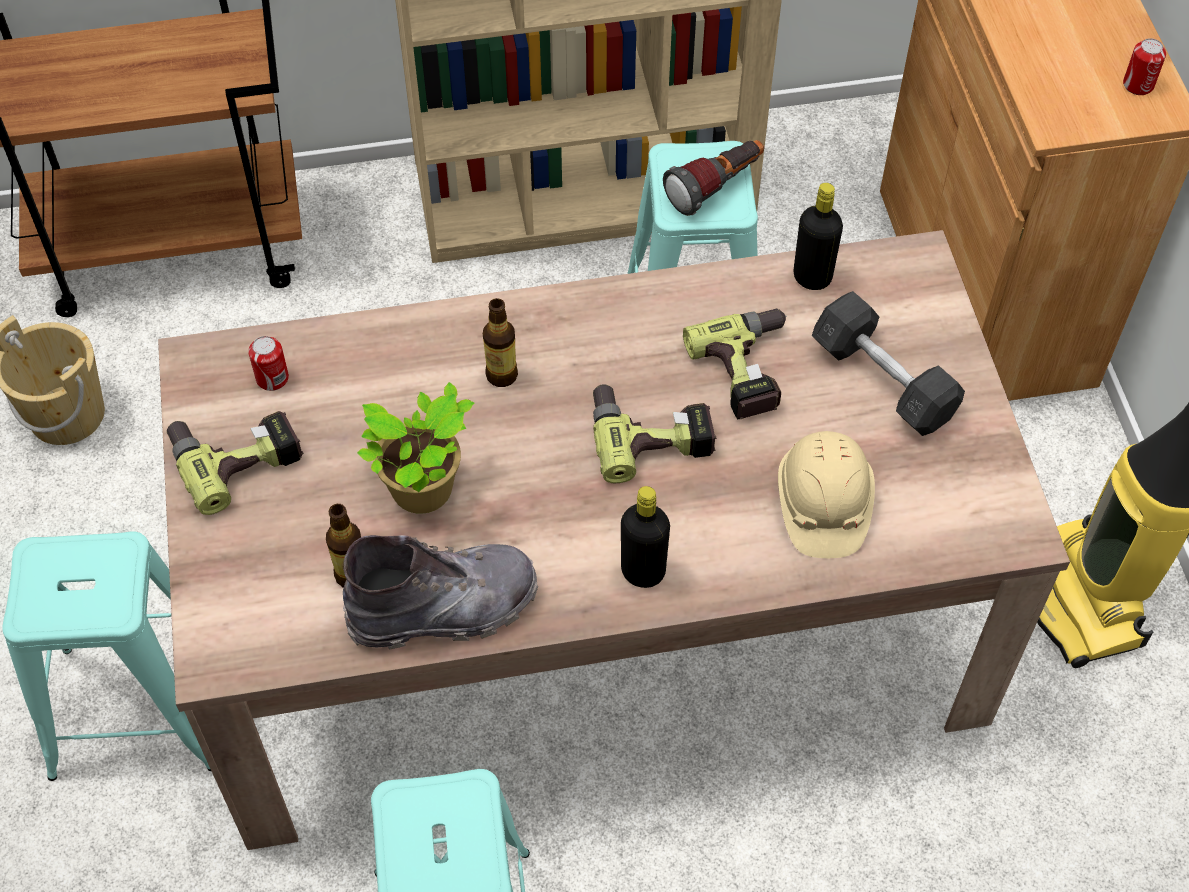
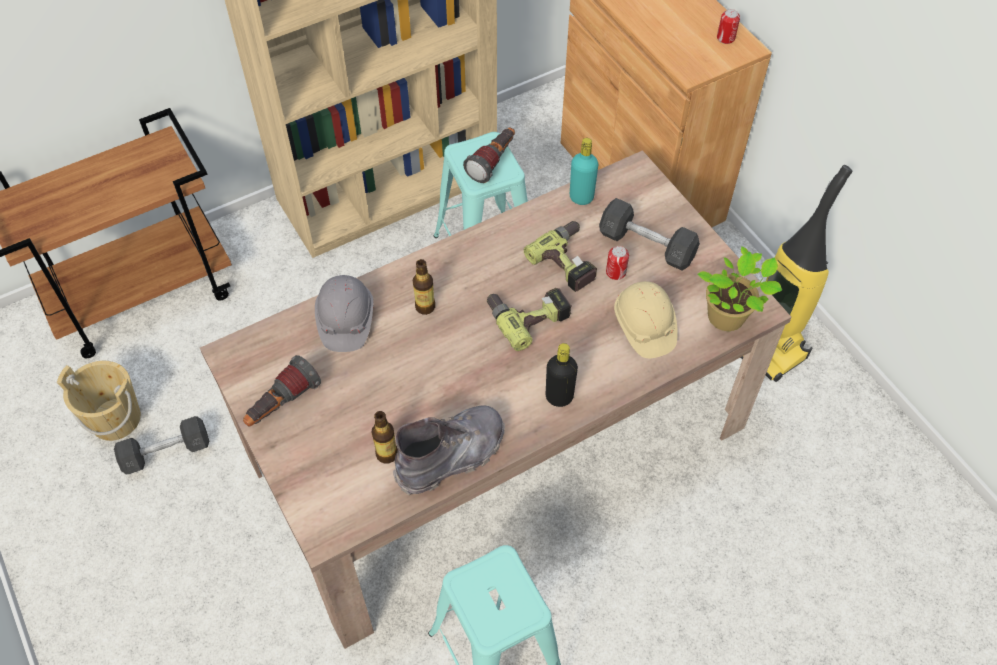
camera: 20 degrees left, 0 degrees up
turquoise stool [2,531,211,781] -> none
power drill [167,411,303,515] -> flashlight [243,355,321,427]
can [248,336,289,391] -> can moved to [606,246,629,280]
potted plant [357,382,474,514] -> potted plant moved to [697,246,782,331]
black bottle [794,183,843,290] -> turquoise bottle [570,138,598,205]
none -> grey dumbbell [114,416,209,475]
none -> grey hard hat [315,275,373,352]

